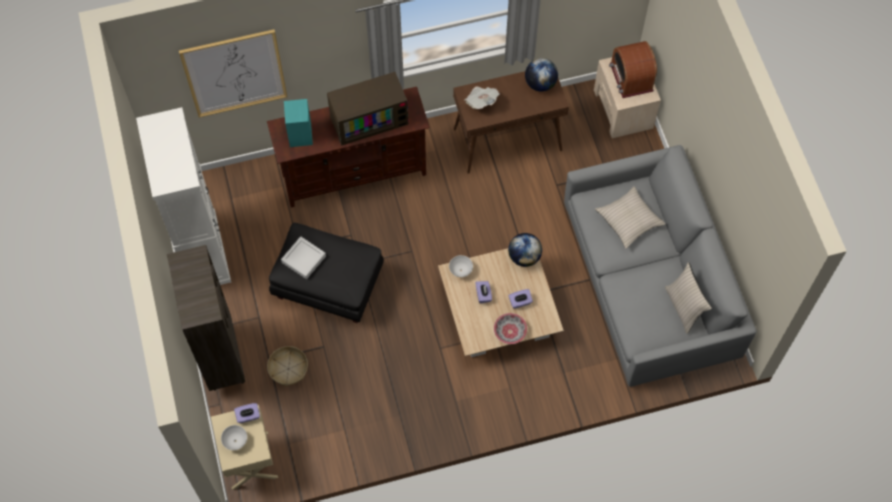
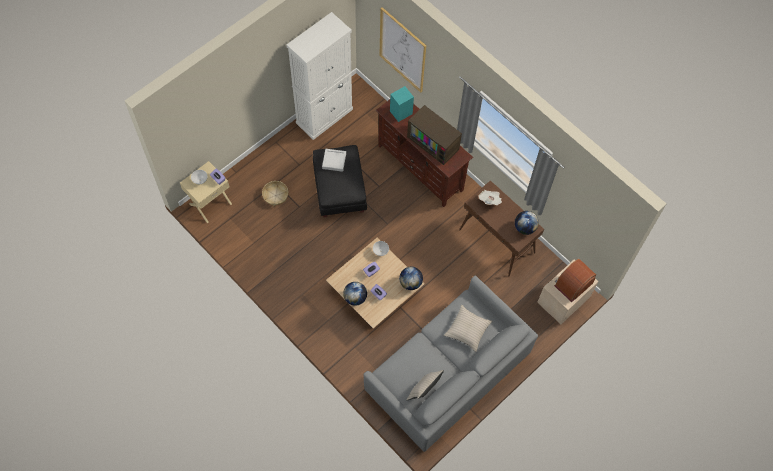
camera: 60 degrees right, 0 degrees up
brown bookcase [167,245,245,391] -> none
bowl [494,313,527,344] -> globe [343,282,367,306]

